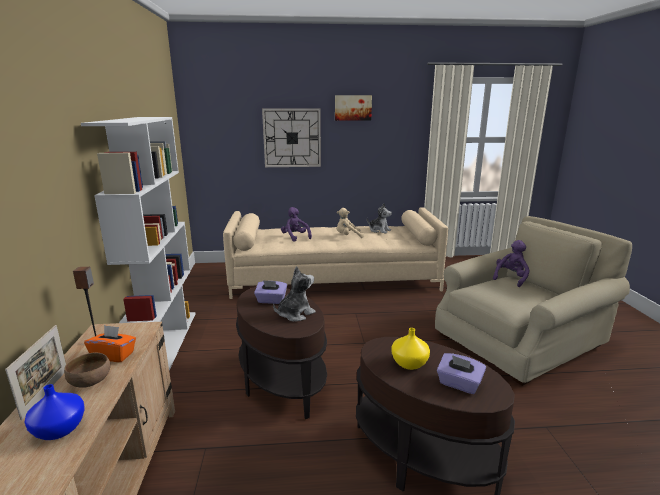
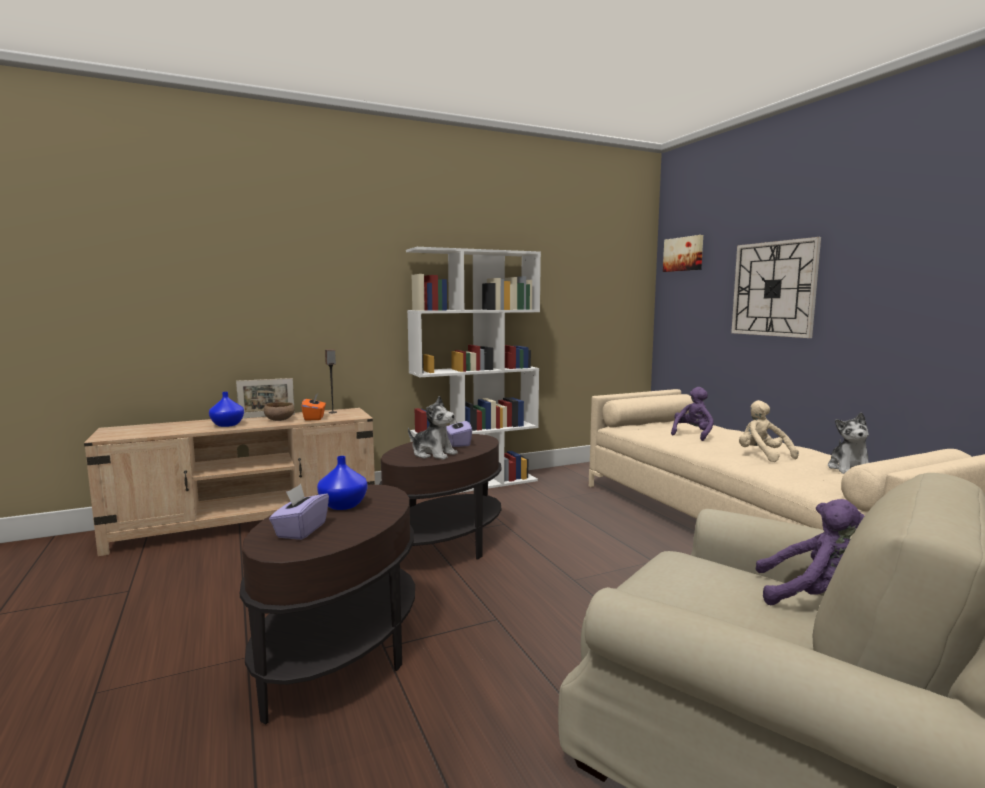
camera: 70 degrees right, 10 degrees down
picture [335,95,372,121] -> picture moved to [663,235,703,272]
yellow vase [391,328,430,370] -> blue vase [317,456,367,510]

